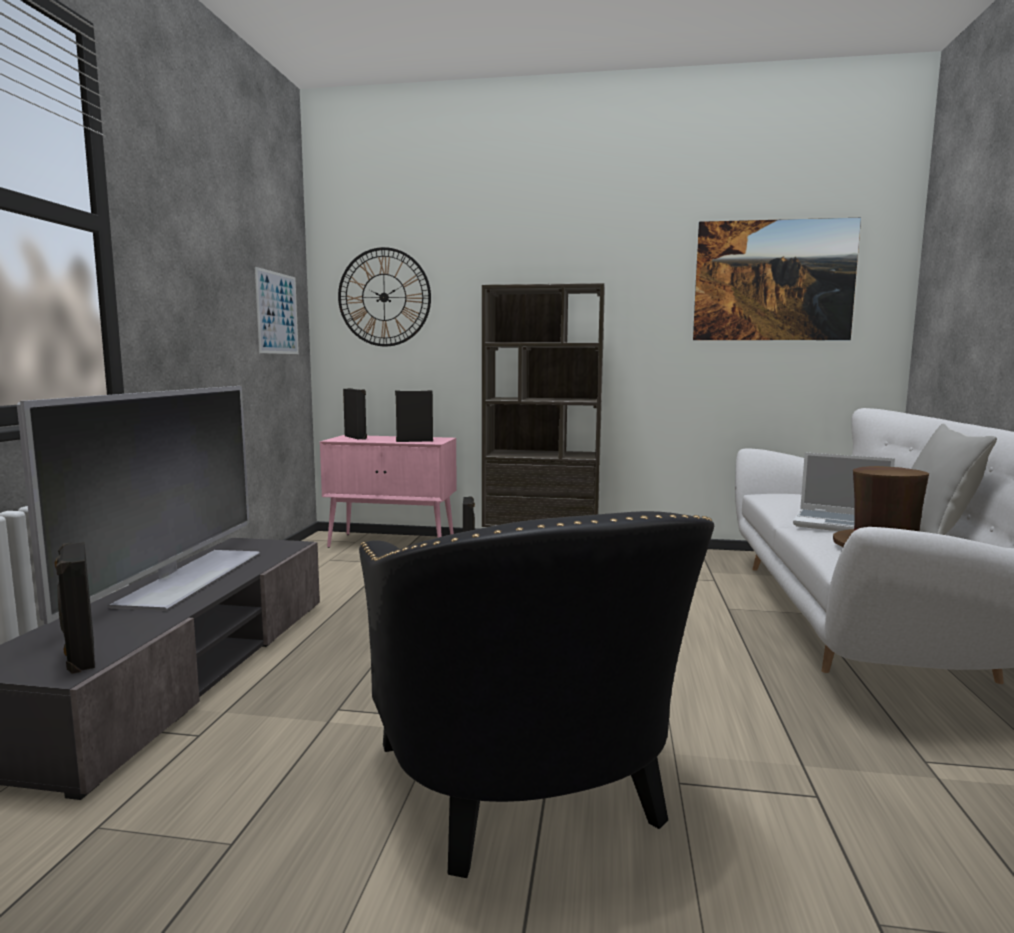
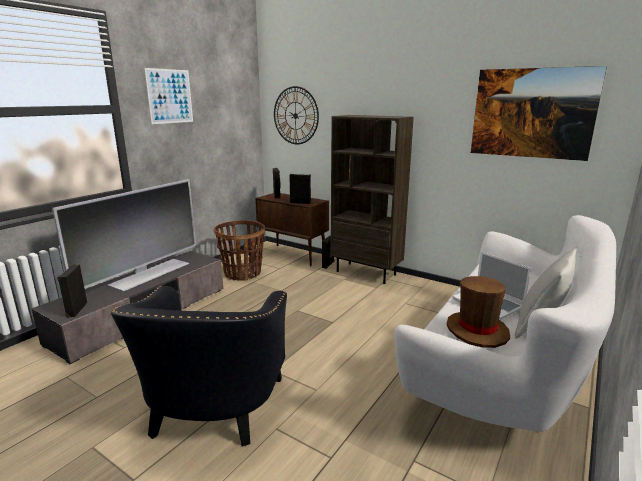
camera: 25 degrees right, 10 degrees up
picture [255,267,299,354] -> picture moved to [144,68,193,124]
pink cabinet [320,435,457,548] -> brown cabinet [255,193,329,266]
none -> basket [214,220,265,281]

